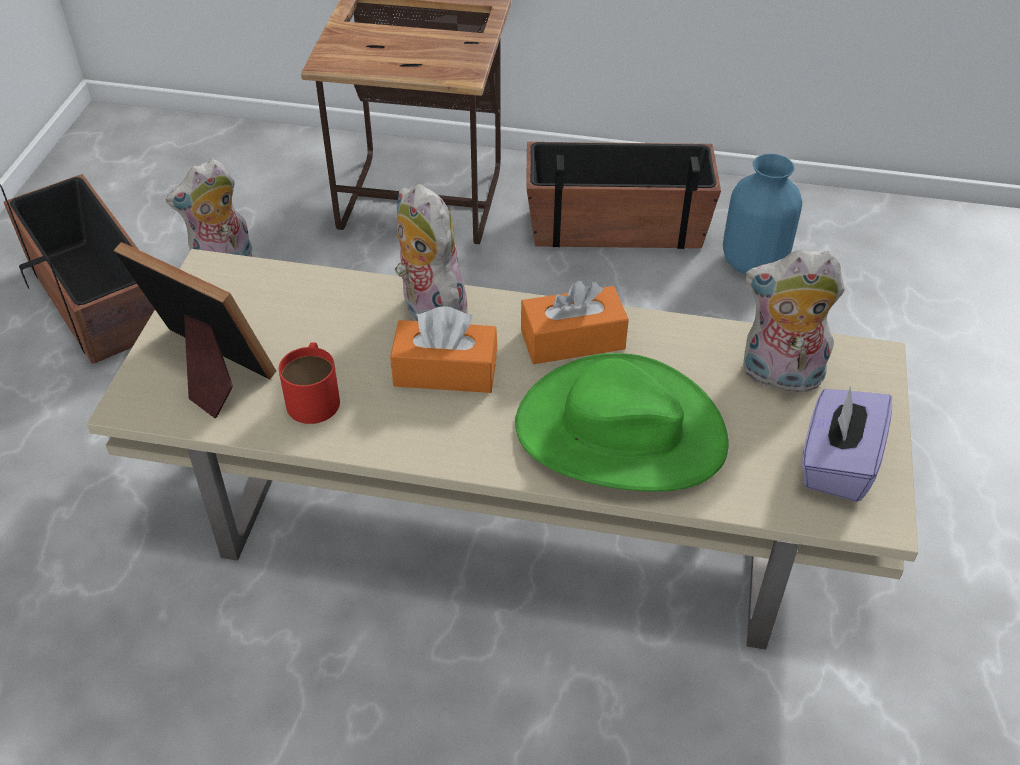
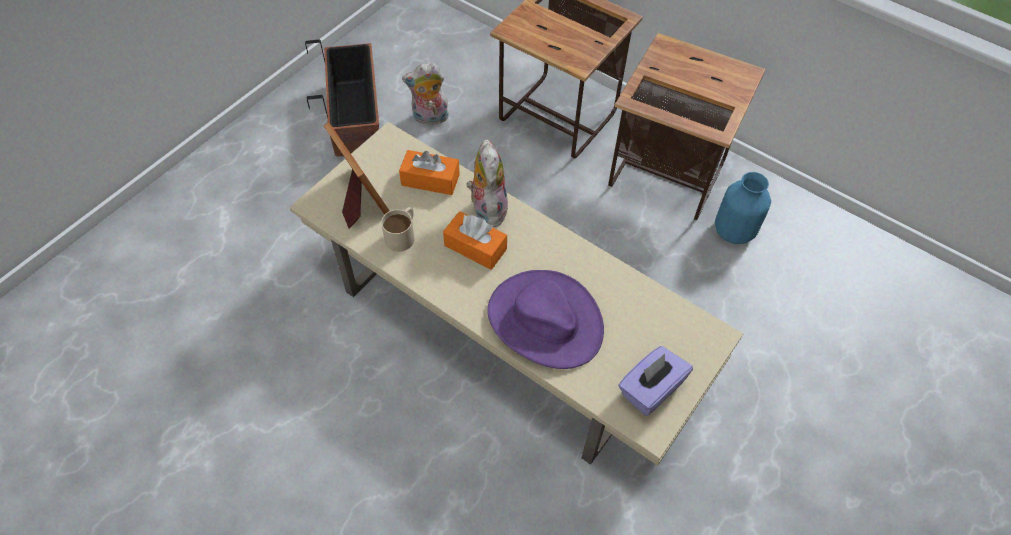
camera: 25 degrees right, 10 degrees up
red mug [279,342,340,424] -> beige mug [381,207,415,252]
green hat [515,353,729,492] -> purple hat [487,270,604,369]
orange tissue box [521,280,629,364] -> orange tissue box moved to [399,150,460,195]
planter [526,142,721,249] -> side table [608,33,766,220]
plush toy [743,250,845,393] -> none

